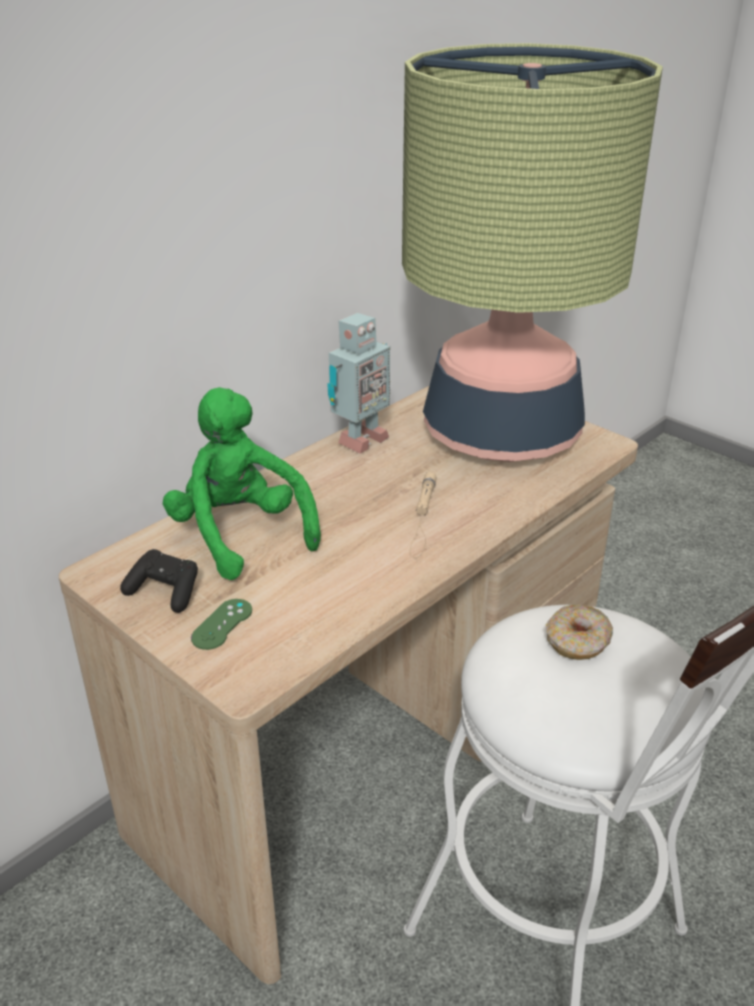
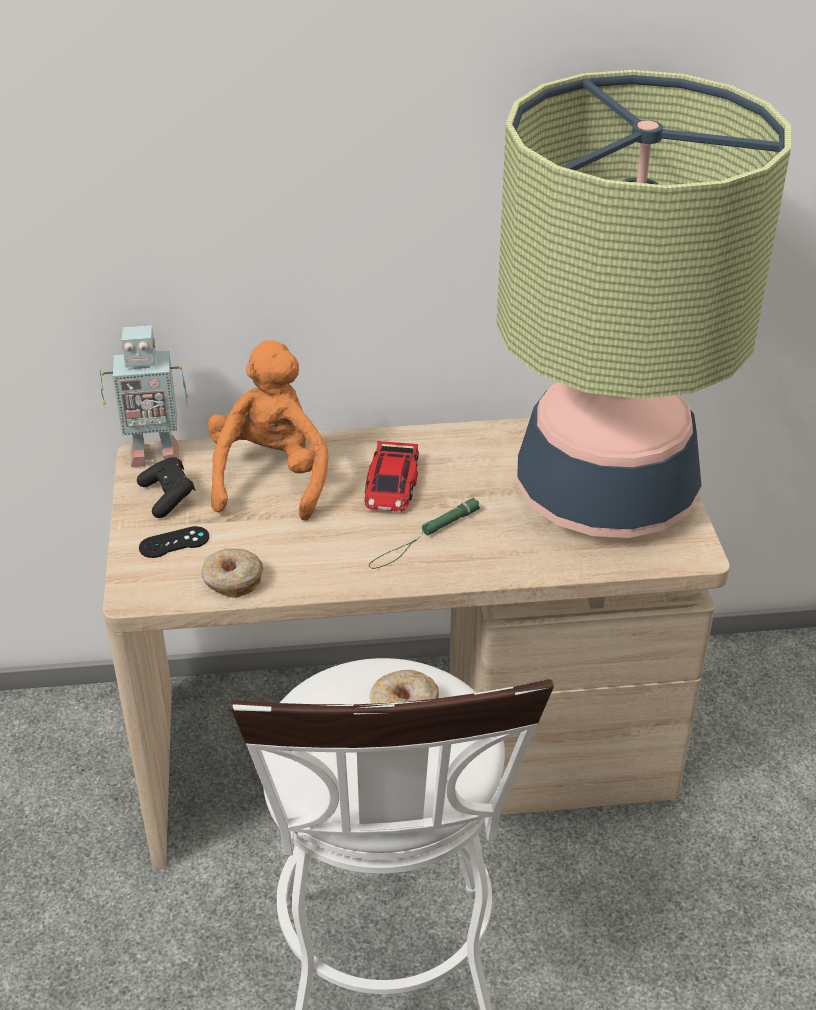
camera: 40 degrees right, 5 degrees up
green plush toy [163,387,321,580] -> orange plush toy [208,340,329,521]
green game controller [191,599,252,650] -> black game controller [139,526,209,558]
toy robot [327,313,390,454] -> toy robot moved to [100,325,188,467]
beige flashlight [410,472,437,558] -> green flashlight [369,498,480,569]
none -> donut [201,549,264,598]
none -> toy car [364,441,419,512]

